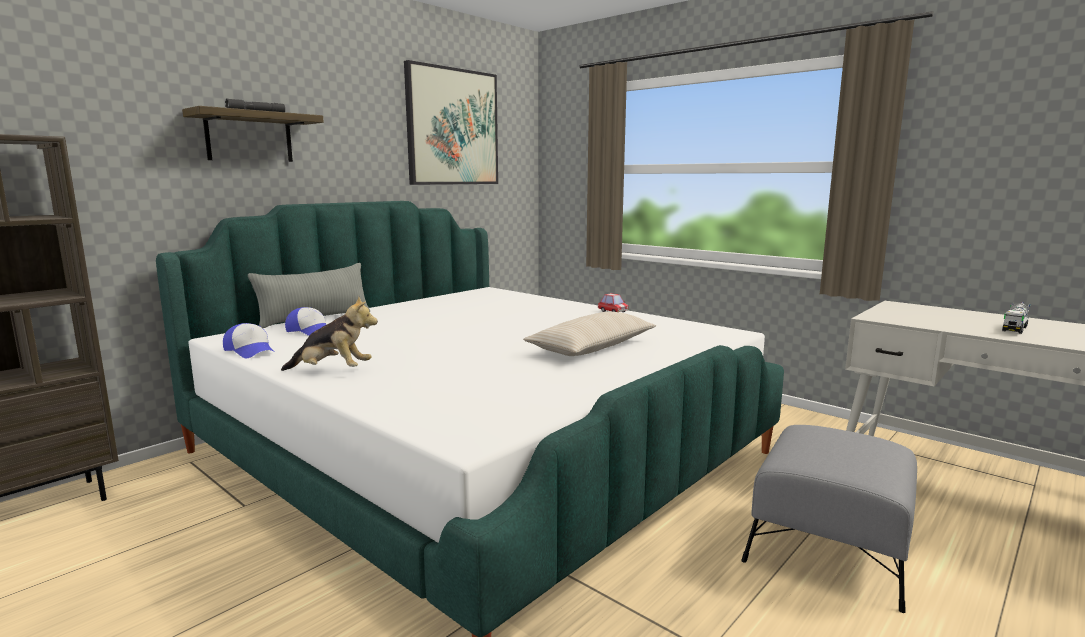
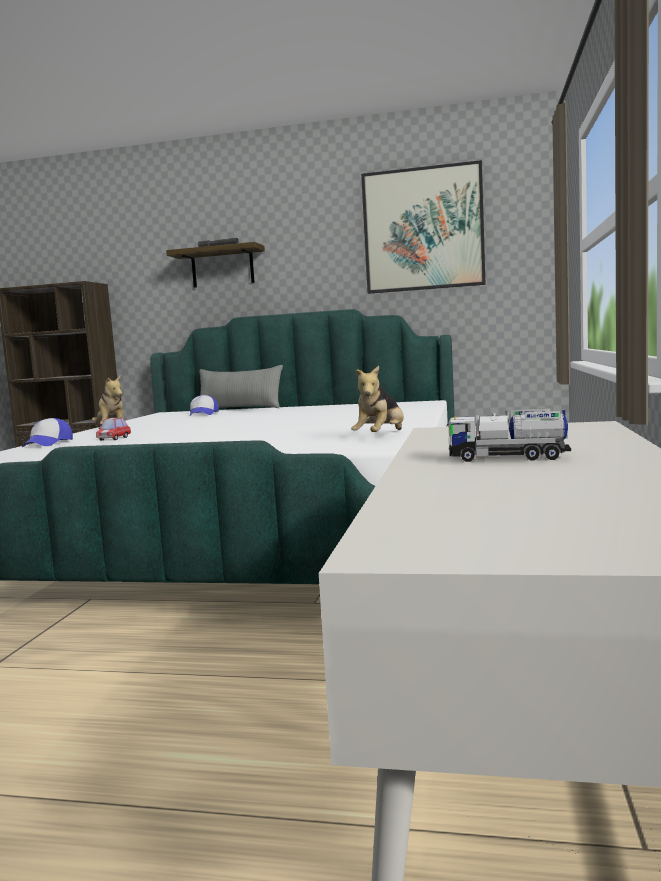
camera: 60 degrees right, 5 degrees down
cap [223,323,275,358] -> cap moved to [22,418,73,447]
beige pillow [523,312,656,356] -> none
toy car [598,293,629,312] -> toy car moved to [96,417,131,440]
grey ottoman [741,425,917,613] -> none
none -> plush toy [351,366,404,432]

